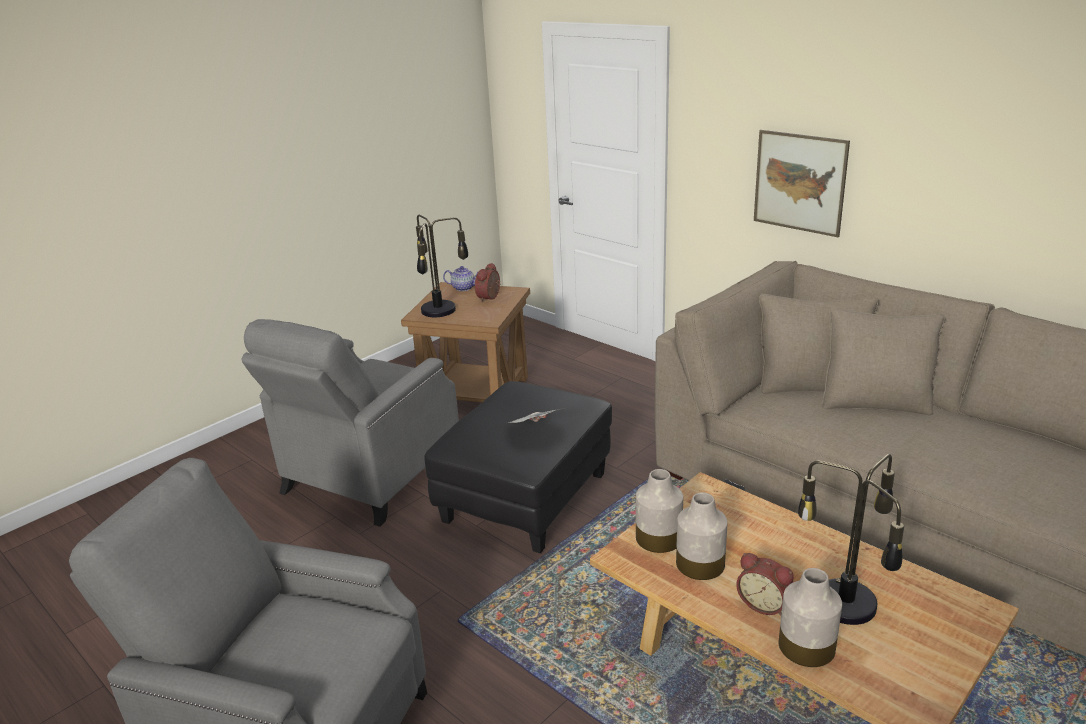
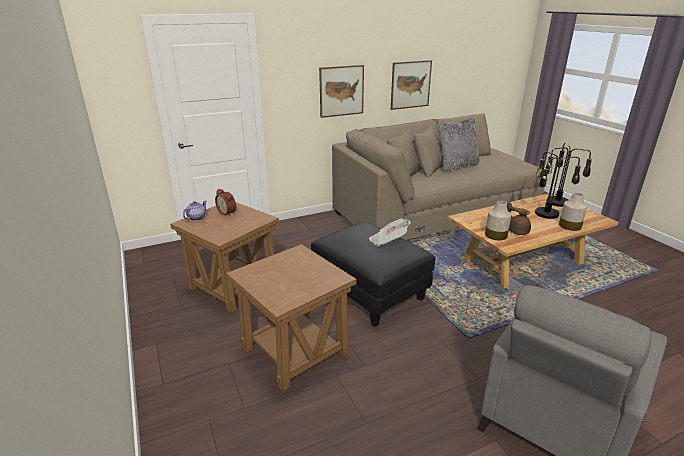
camera: 70 degrees left, 0 degrees up
grey armchair [242,319,459,527] -> brown side table [226,244,357,392]
table lamp [416,215,468,317] -> table lamp moved to [546,143,592,207]
beige vase [676,492,727,580] -> brown teapot [507,201,531,235]
alarm clock [736,553,794,616] -> none
none -> picture [391,60,432,110]
none -> grey pillow [438,118,480,173]

